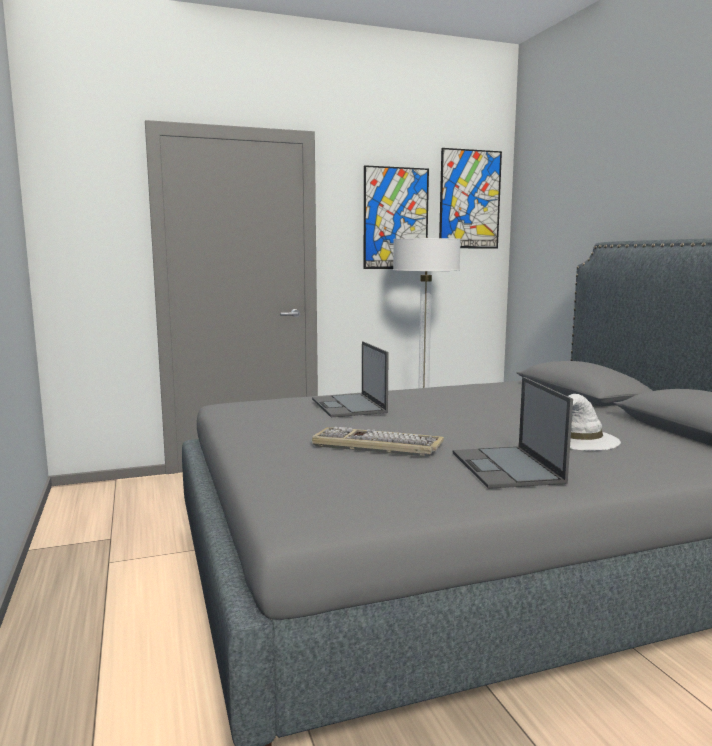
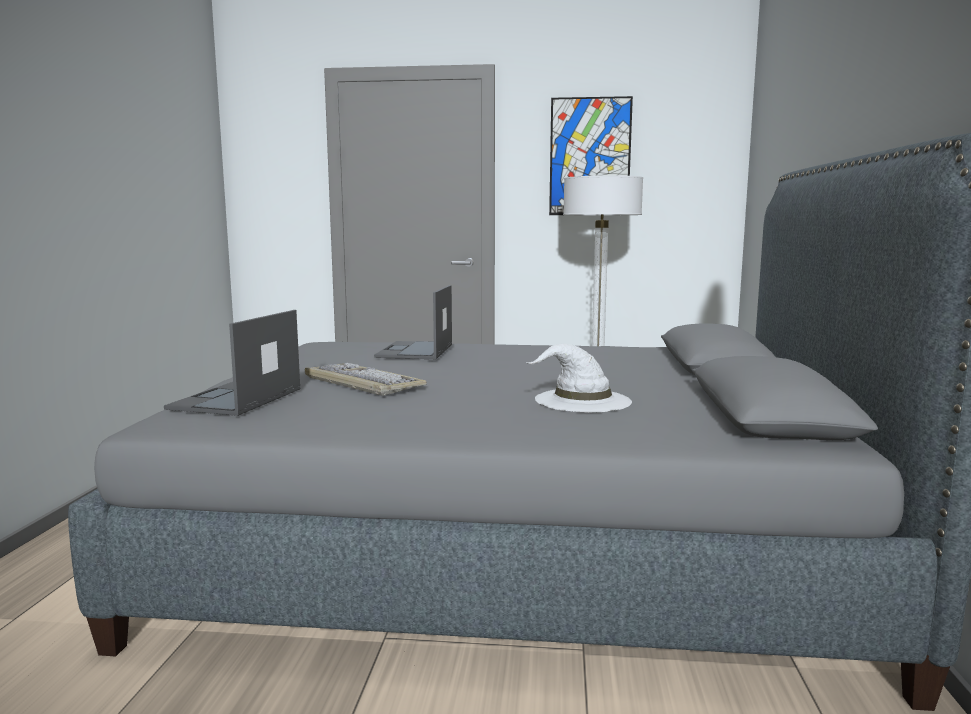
camera: 25 degrees right, 0 degrees up
picture [439,148,502,248] -> none
laptop [453,377,573,489] -> laptop moved to [164,310,300,416]

